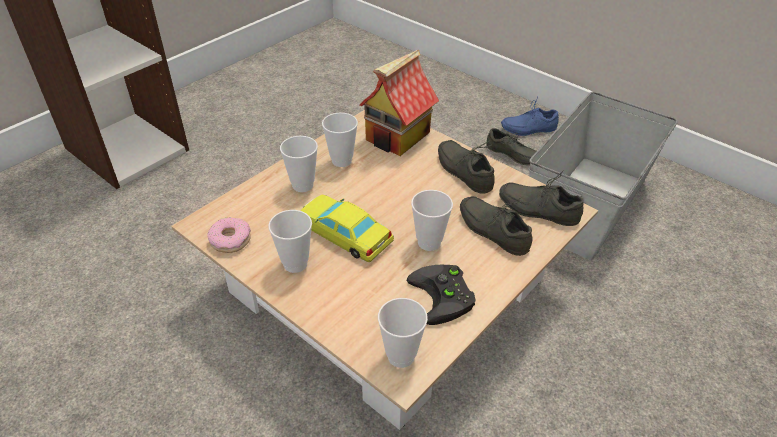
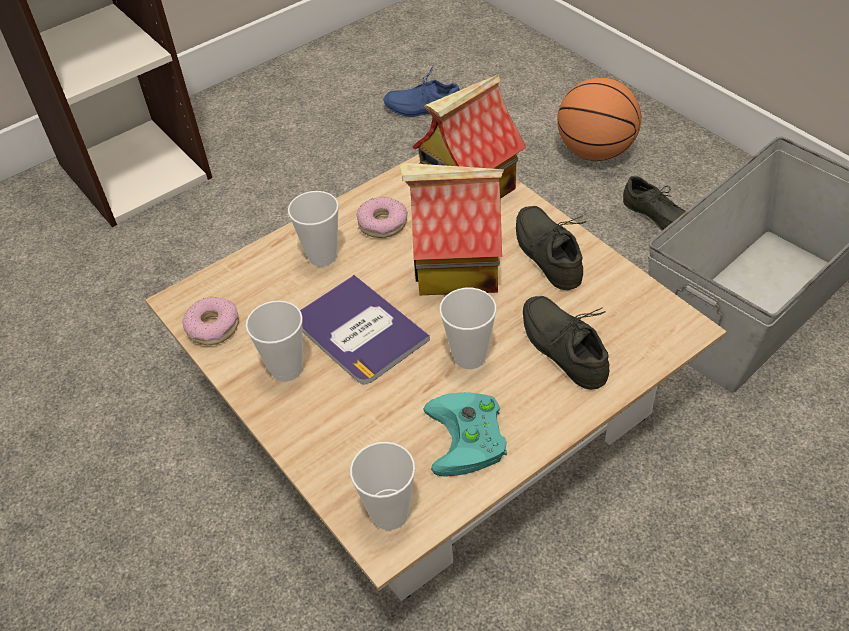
camera: 15 degrees right, 5 degrees up
yellow toy car [300,195,394,262] -> book [300,275,430,384]
cup [322,113,358,167] -> donut [357,196,408,238]
black game controller [407,265,475,325] -> turquoise game controller [423,392,507,477]
grey shoe [499,170,584,226] -> none
blue shoe [501,97,559,136] -> blue shoe moved to [383,64,460,117]
none -> toy house [400,163,504,295]
none -> basketball [557,78,641,161]

